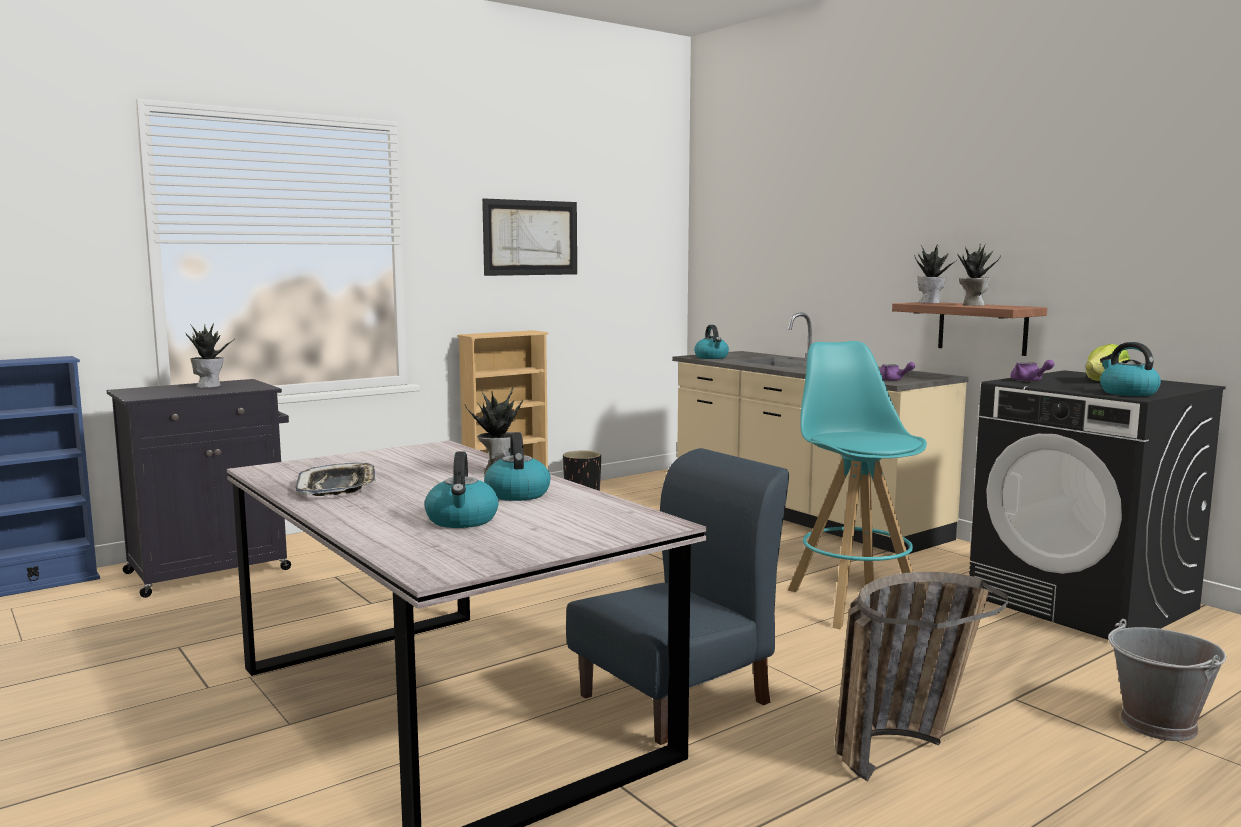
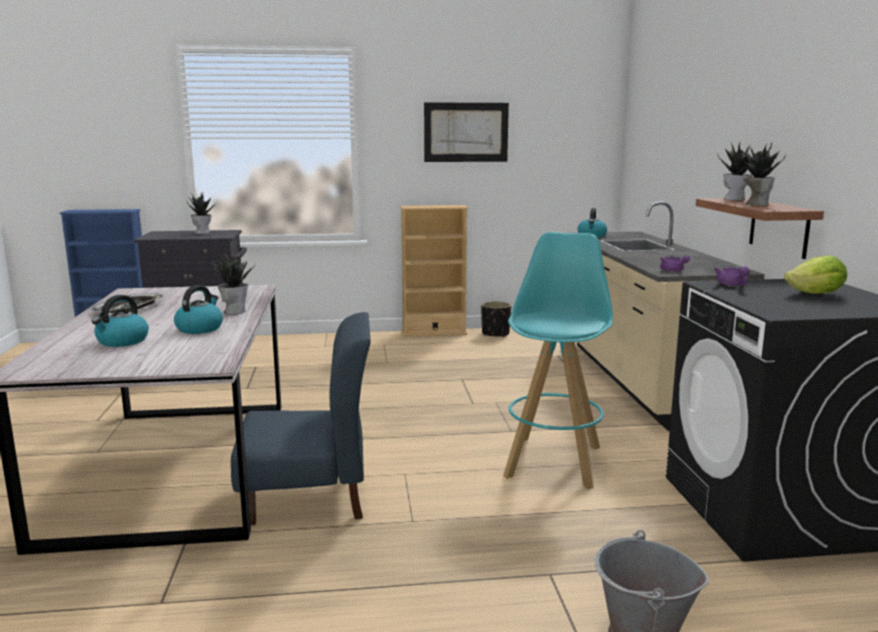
camera: 30 degrees right, 5 degrees up
basket [835,572,1008,782] -> none
kettle [1100,342,1161,396] -> none

